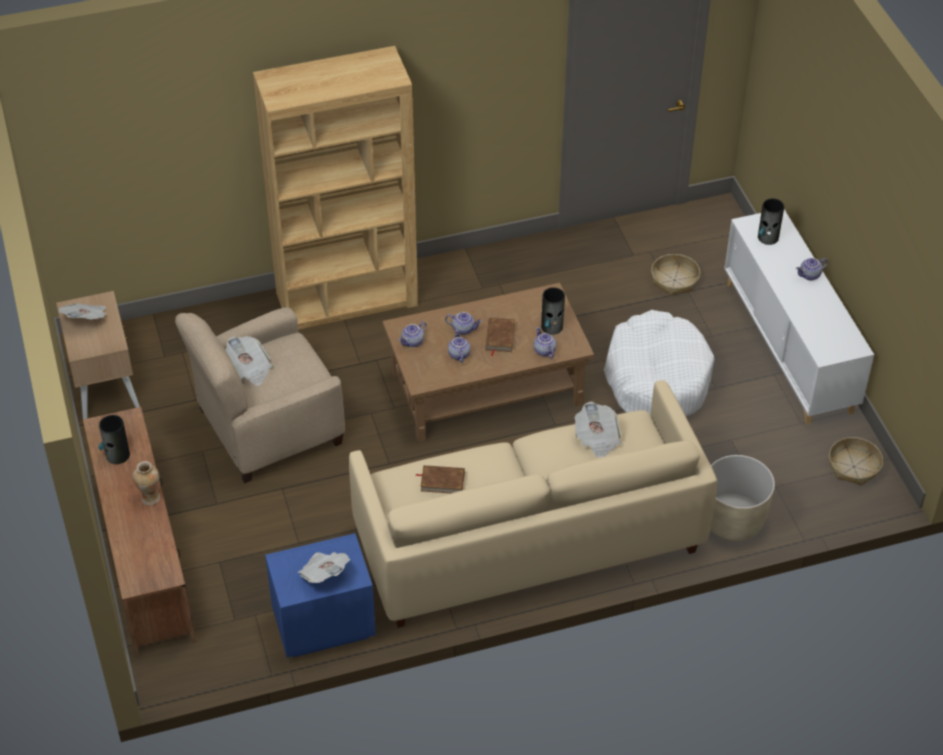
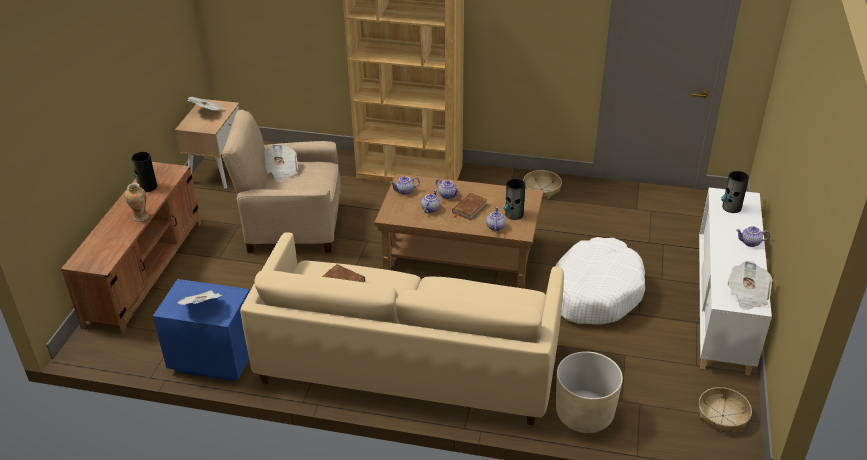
camera: 30 degrees right, 10 degrees down
newspaper [575,402,622,458] -> newspaper moved to [728,261,773,310]
basket [651,254,700,296] -> basket moved to [523,170,562,199]

